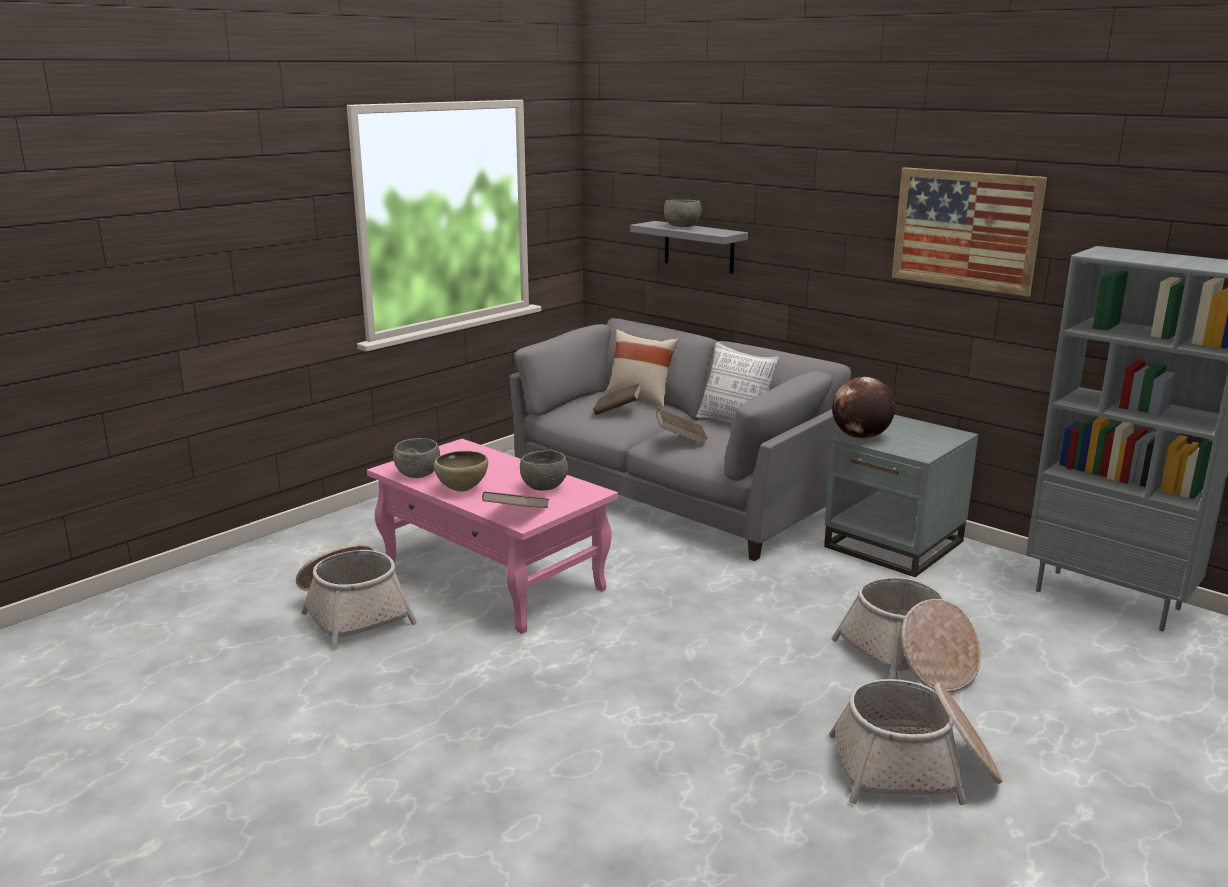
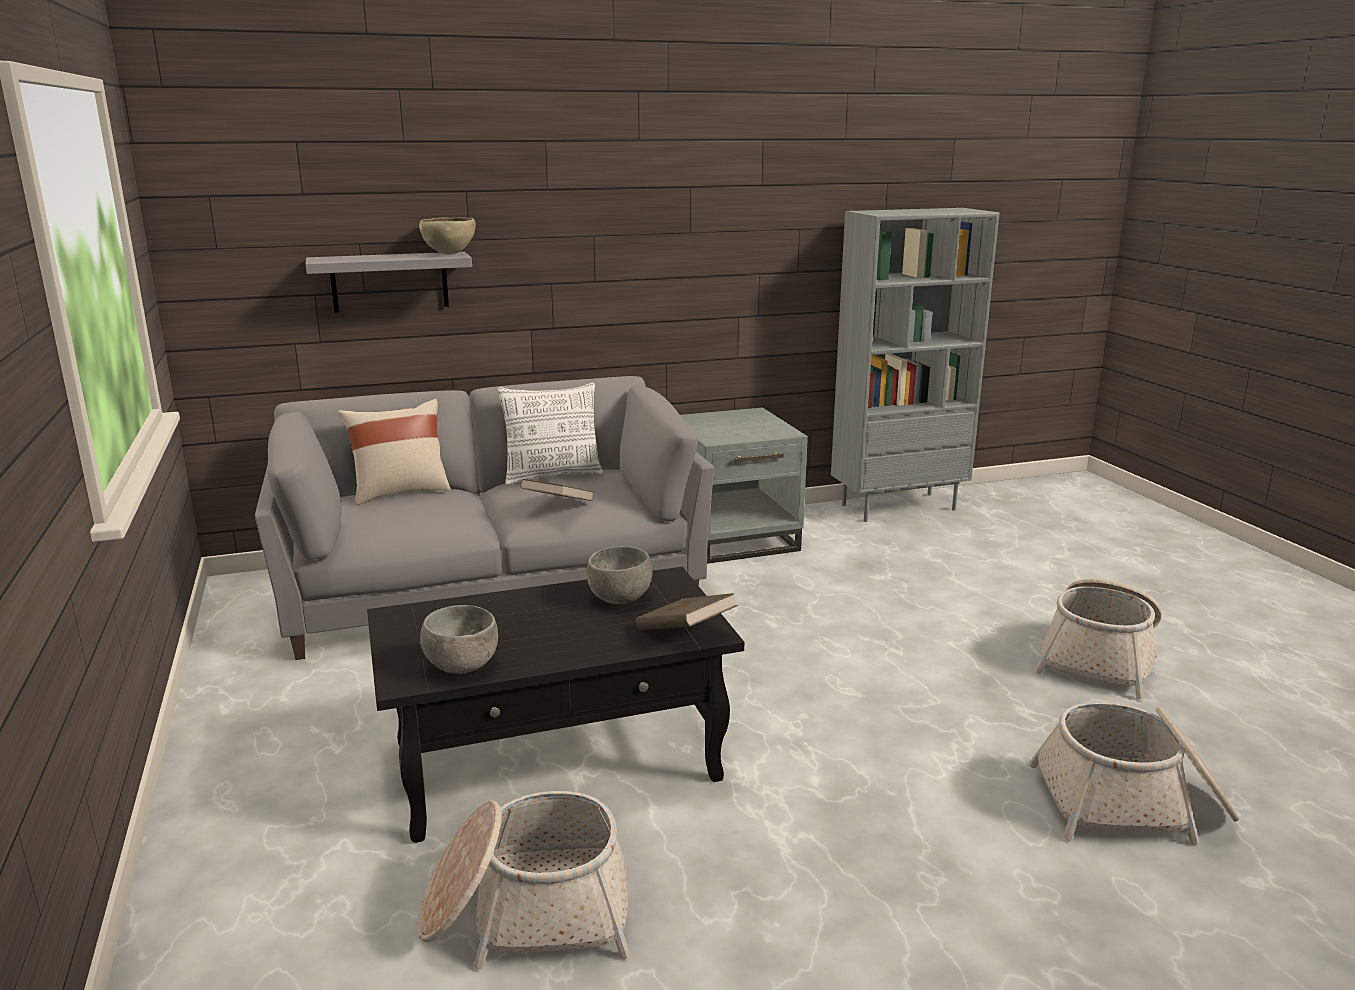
camera: 60 degrees left, 0 degrees up
pink coffee table [367,439,618,634] -> black coffee table [367,567,744,843]
brown bowl [434,451,488,492] -> brown bowl moved to [419,217,476,255]
brown book [593,383,642,415] -> none
grey bowl [664,200,701,227] -> none
basket [831,577,981,693] -> basket moved to [1029,702,1239,845]
globe [832,377,895,439] -> none
picture [892,167,1047,297] -> none

